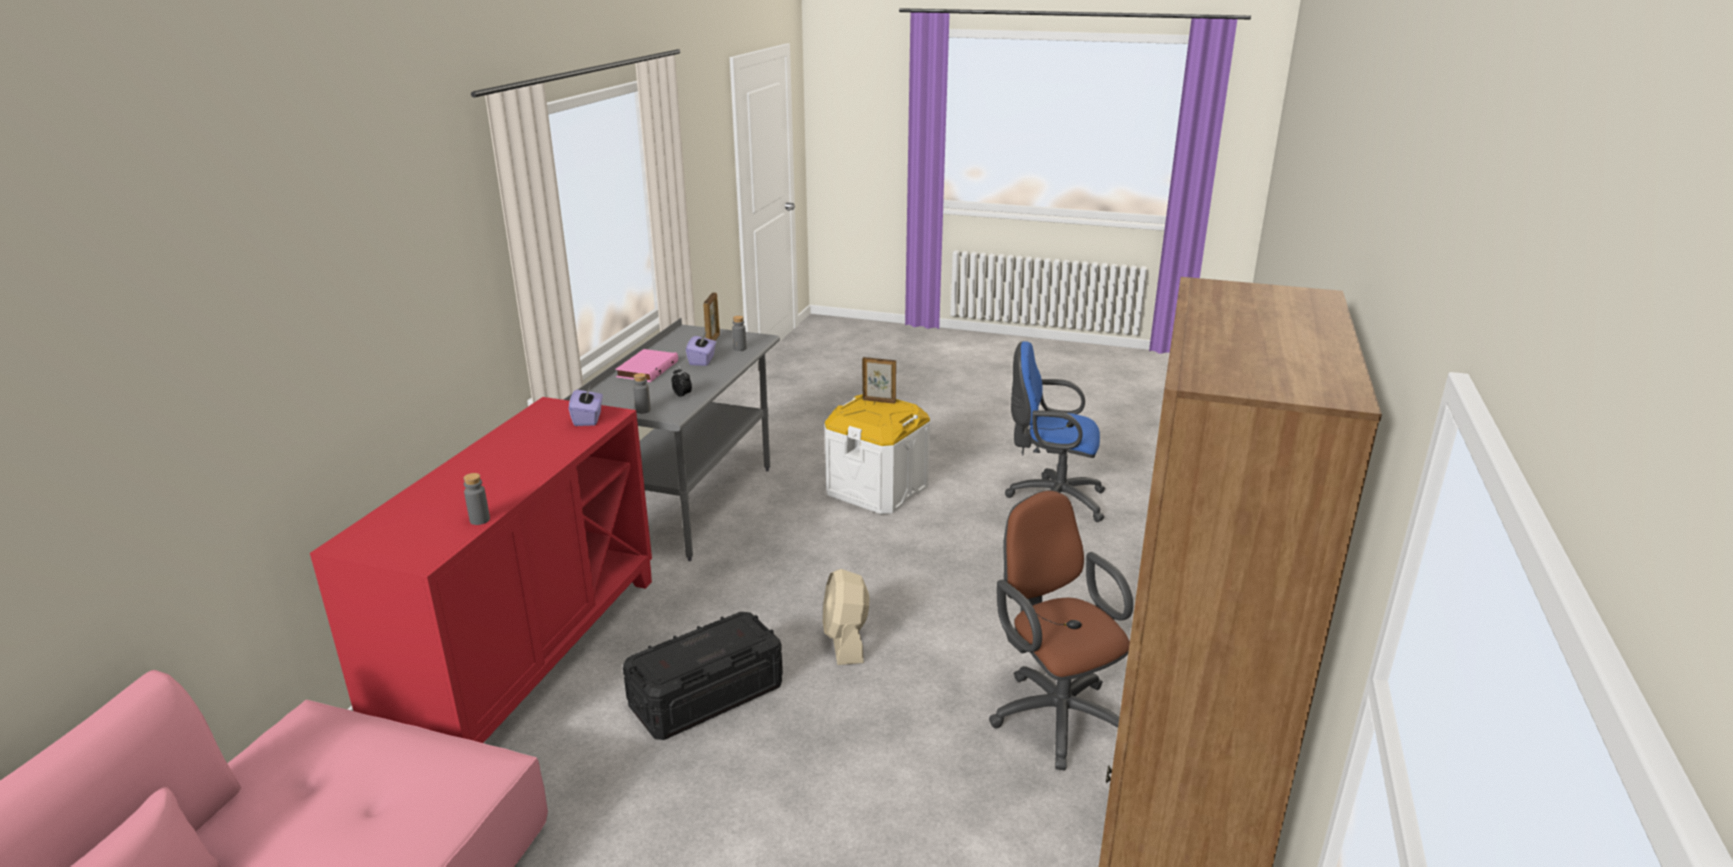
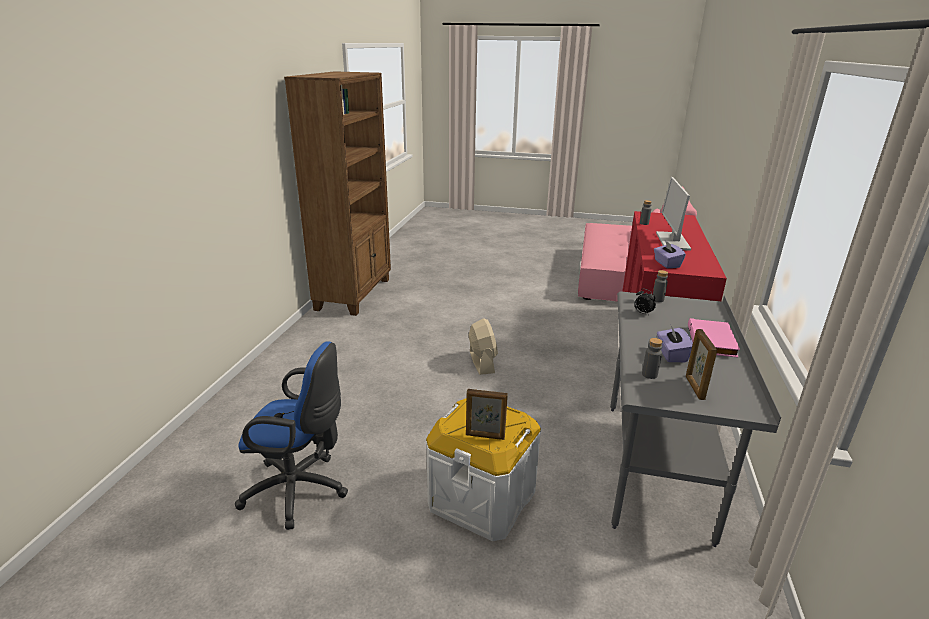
camera: 175 degrees right, 0 degrees up
black storage box [623,612,783,740] -> none
brown office chair [989,490,1133,770] -> none
none -> monitor [656,177,691,251]

